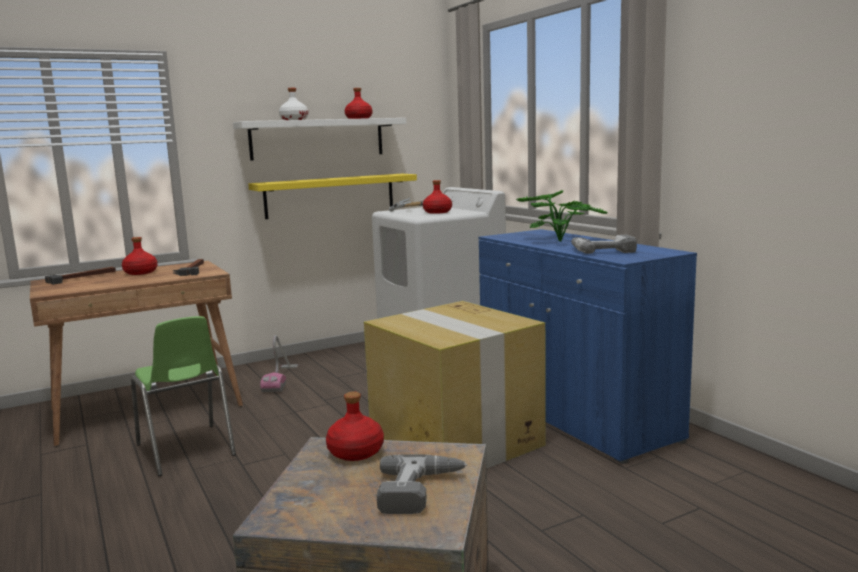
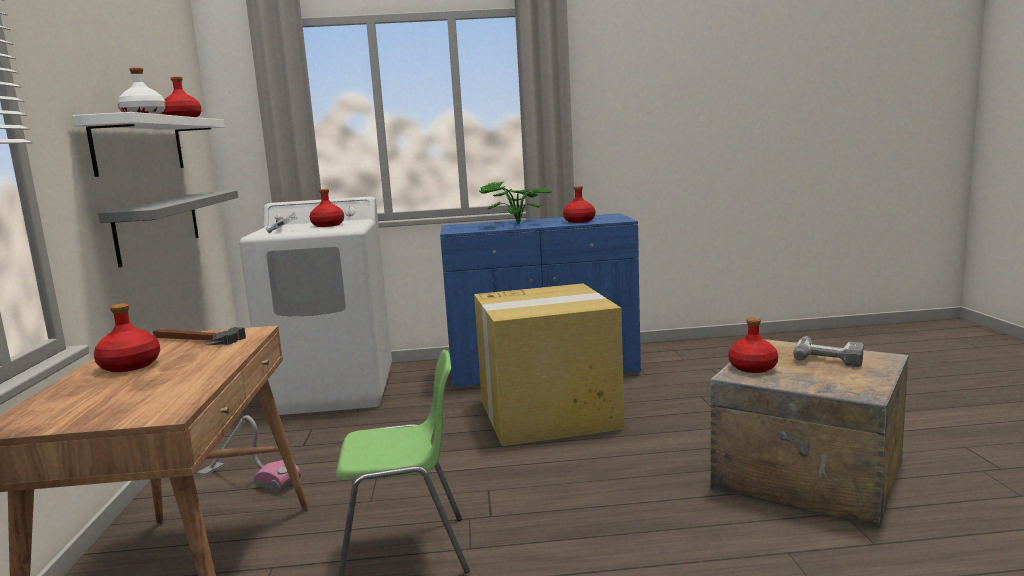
camera: 65 degrees left, 0 degrees up
hammer [45,267,116,285] -> none
yellow shelf [248,174,417,219] -> grey shelf [98,190,238,267]
power drill [571,235,637,254] -> red bottle [563,186,595,223]

